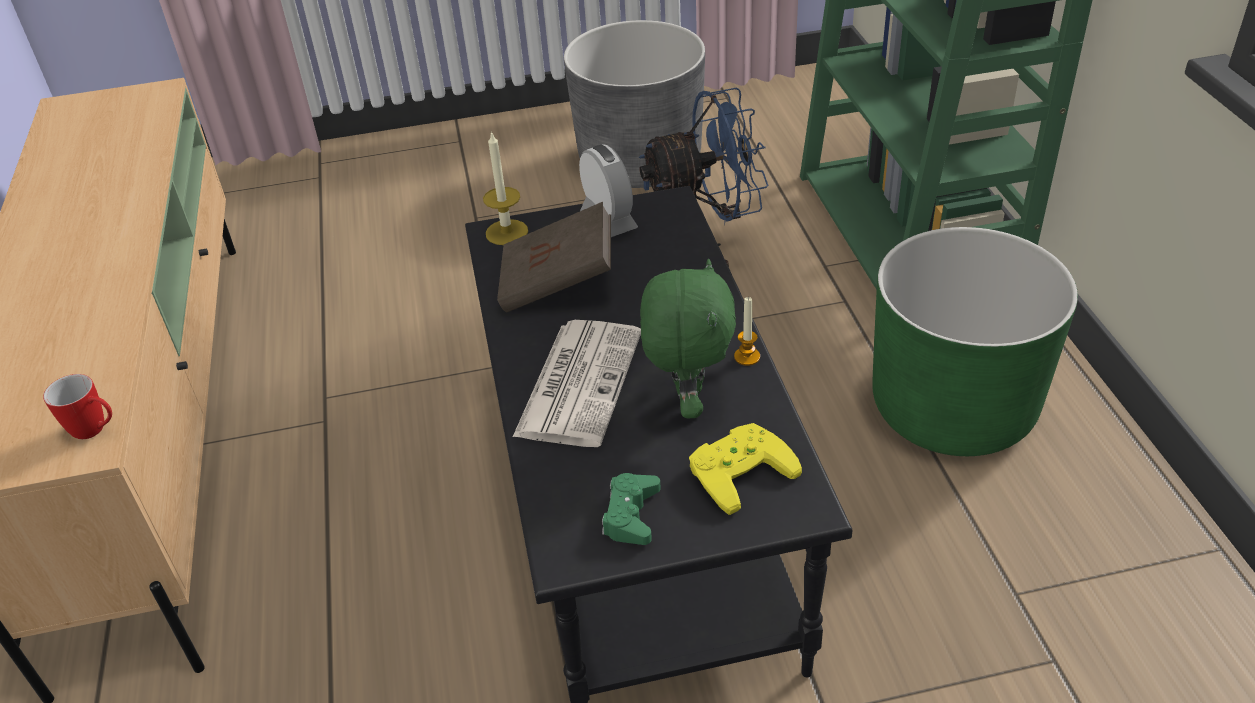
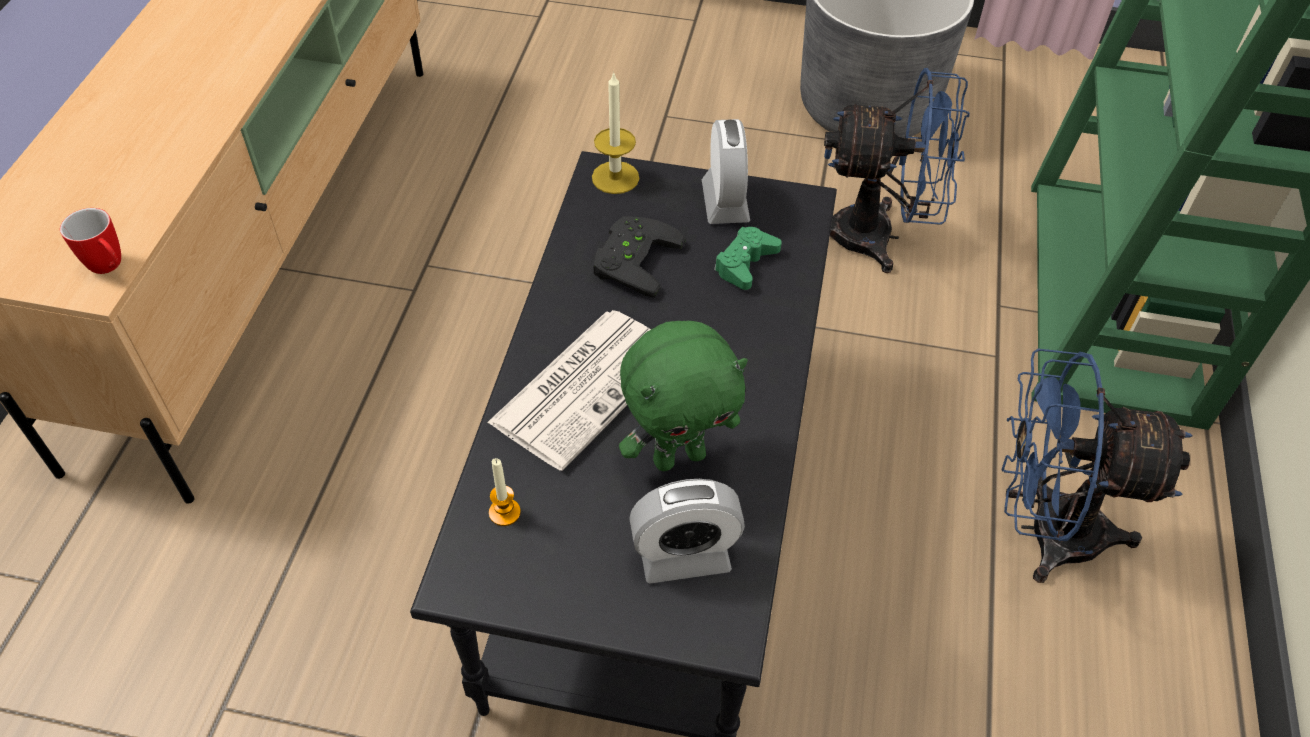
camera: 20 degrees right, 10 degrees up
brown book [497,202,611,312] -> black game controller [593,216,685,297]
green game controller [602,473,661,545] -> green game controller moved to [714,227,782,290]
green plush toy [640,258,736,418] -> green plush toy turned 45 degrees clockwise [619,321,748,471]
yellow game controller [689,423,802,515] -> alarm clock [629,479,745,584]
candle [734,297,760,366] -> candle moved to [489,458,521,526]
green planter [873,227,1078,456] -> blue fan [1002,349,1193,583]

